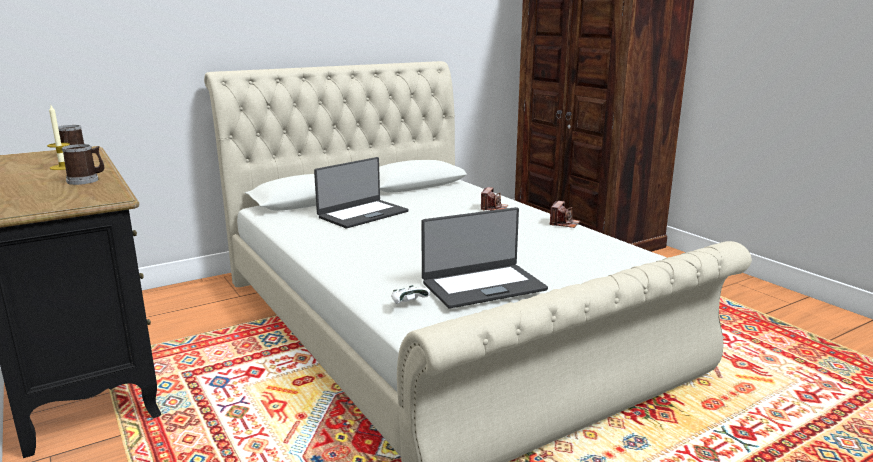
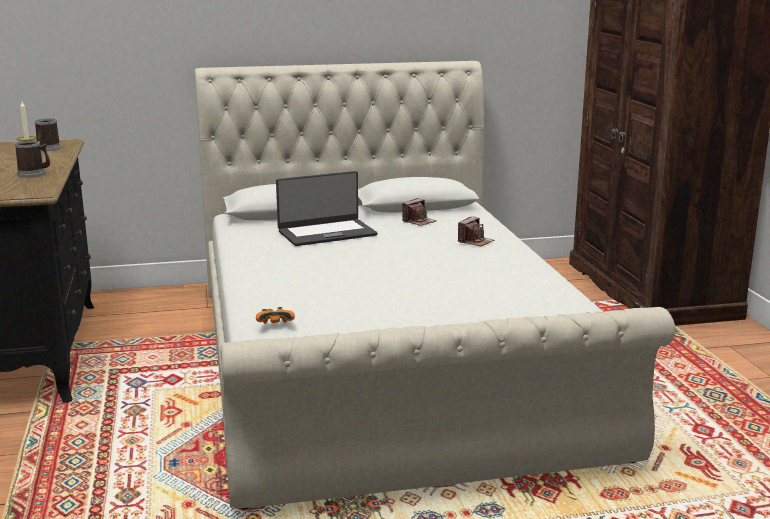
camera: 20 degrees right, 0 degrees up
white game controller [391,285,430,304] -> orange game controller [256,307,295,324]
laptop [421,207,548,308] -> none
camera [550,201,580,228] -> camera moved to [402,198,437,226]

